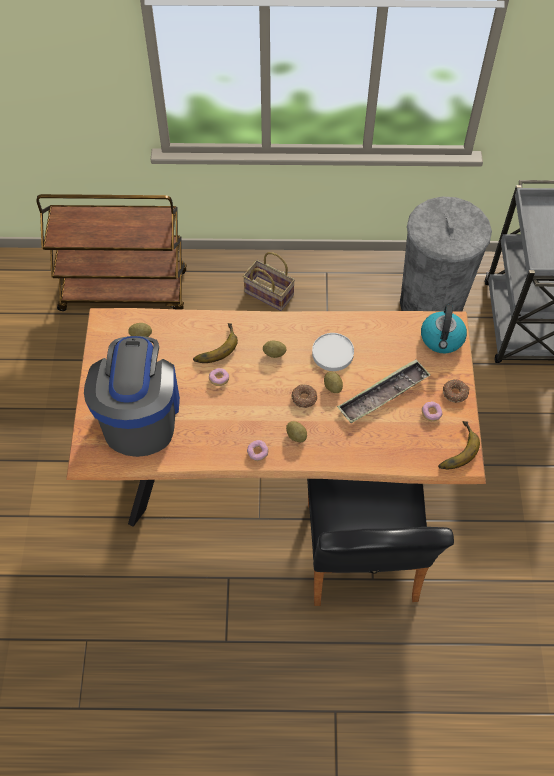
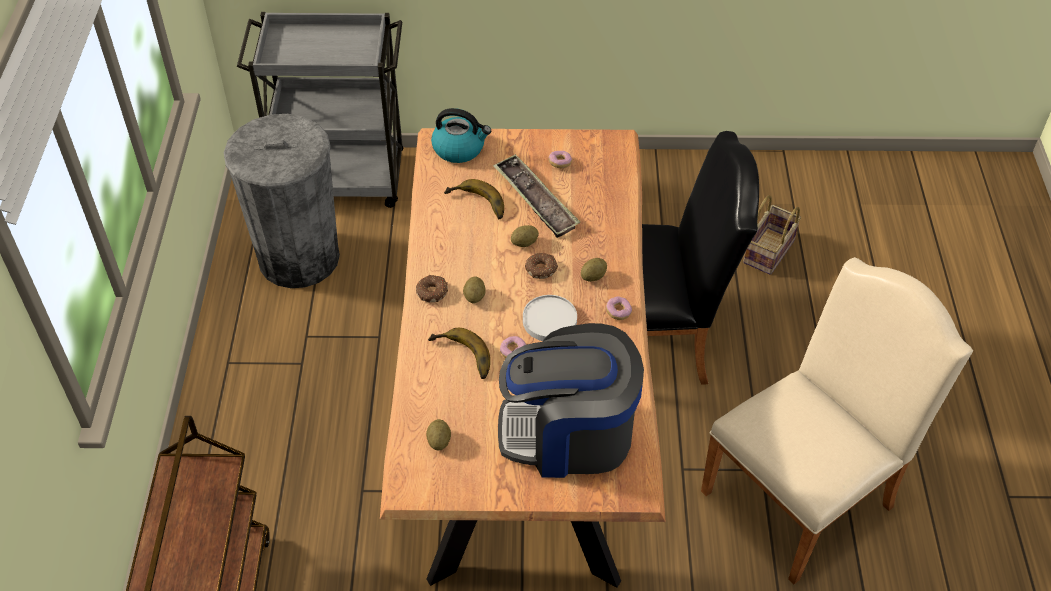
camera: 90 degrees left, 10 degrees down
basket [243,252,295,311] -> basket moved to [743,195,801,275]
white plate [312,333,354,371] -> white plate moved to [523,295,577,341]
banana [438,421,480,469] -> banana moved to [444,179,504,219]
donut [443,380,470,403] -> donut moved to [416,275,448,302]
none -> beige chair [701,257,973,584]

